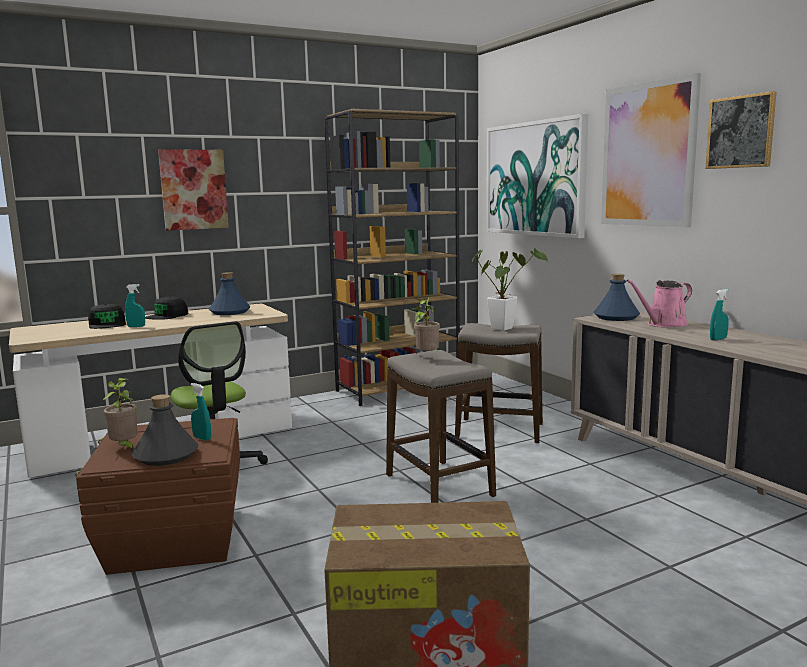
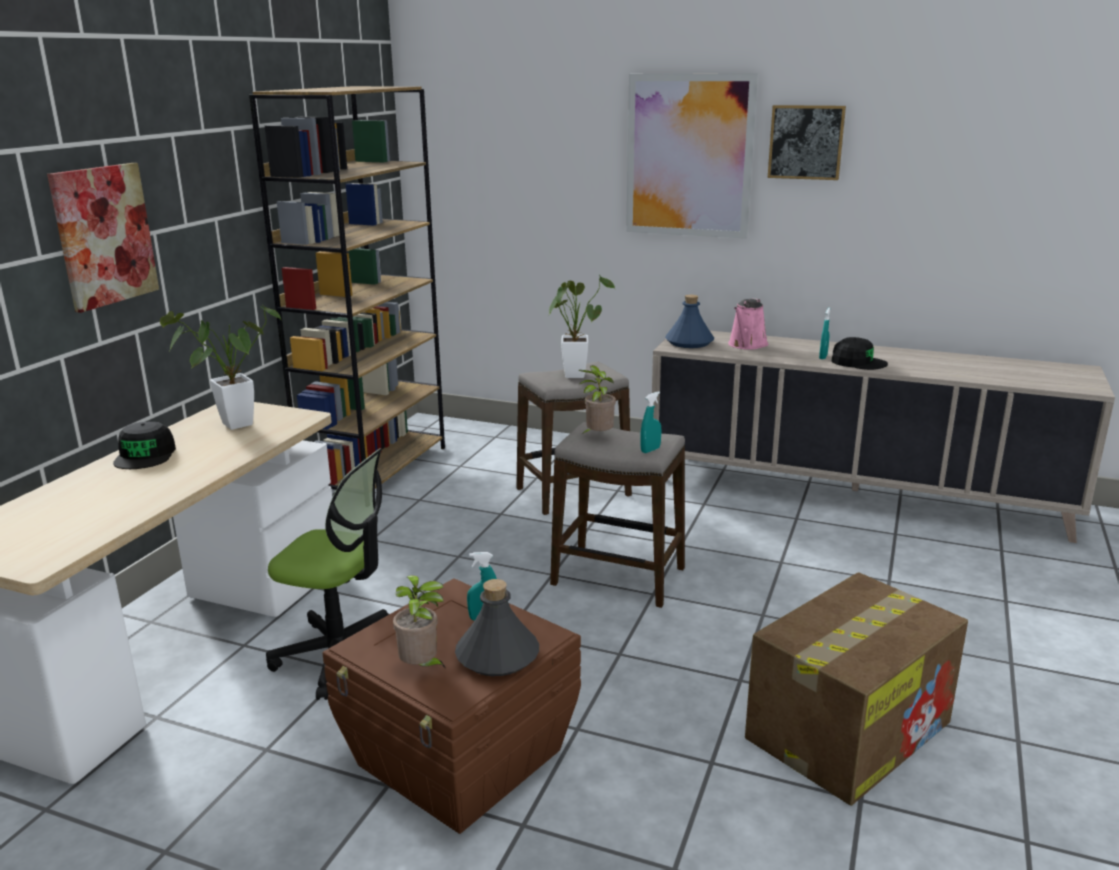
camera: 40 degrees left, 10 degrees up
black cap [88,304,126,329] -> black cap moved to [832,337,888,370]
turquoise spray bottle [125,284,145,327] -> turquoise spray bottle moved to [640,391,661,453]
blue bottle [209,272,250,315] -> potted plant [160,305,281,430]
picture [486,114,588,238] -> none

